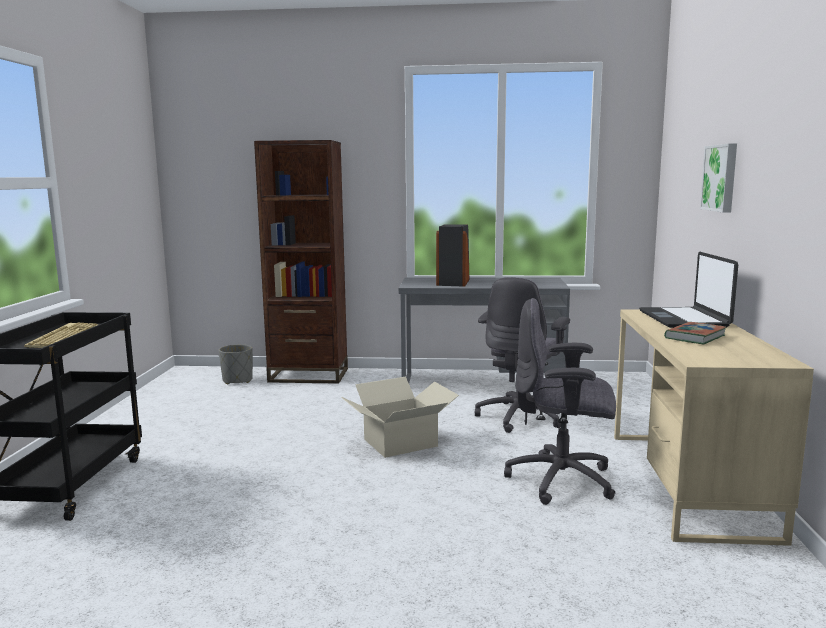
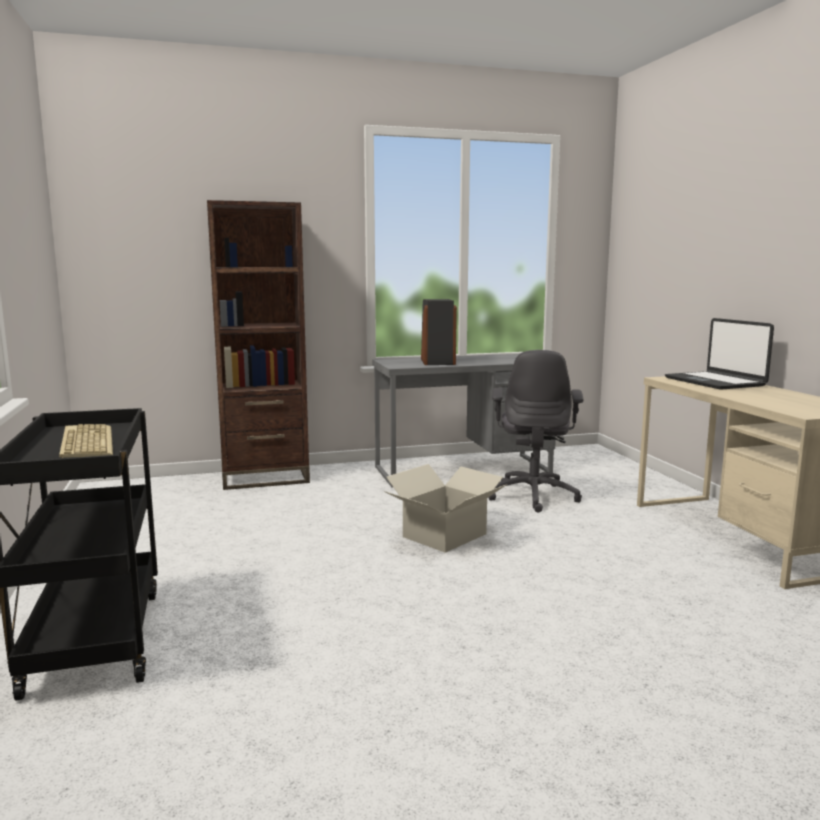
camera: 20 degrees left, 0 degrees up
grey planter [219,344,253,384] -> none
grey office chair [504,298,616,505] -> none
book [664,322,727,344] -> none
picture [700,143,737,212] -> none

